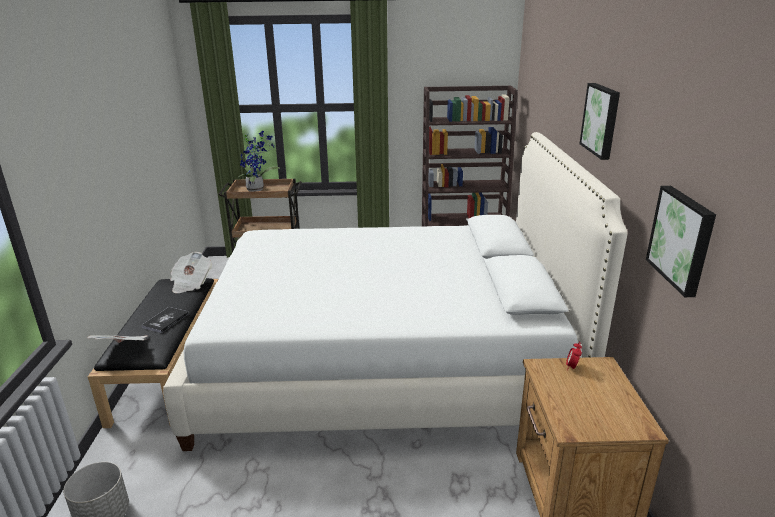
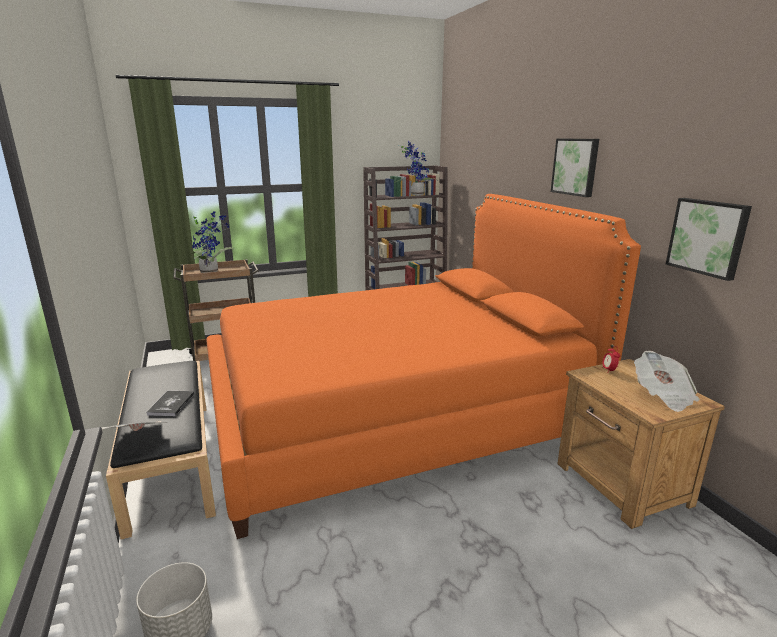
camera: 20 degrees left, 5 degrees down
white bed [163,132,627,451] -> orange bed [207,194,641,539]
newspaper [170,252,212,293] -> newspaper moved to [634,351,700,412]
none -> potted plant [394,141,437,196]

